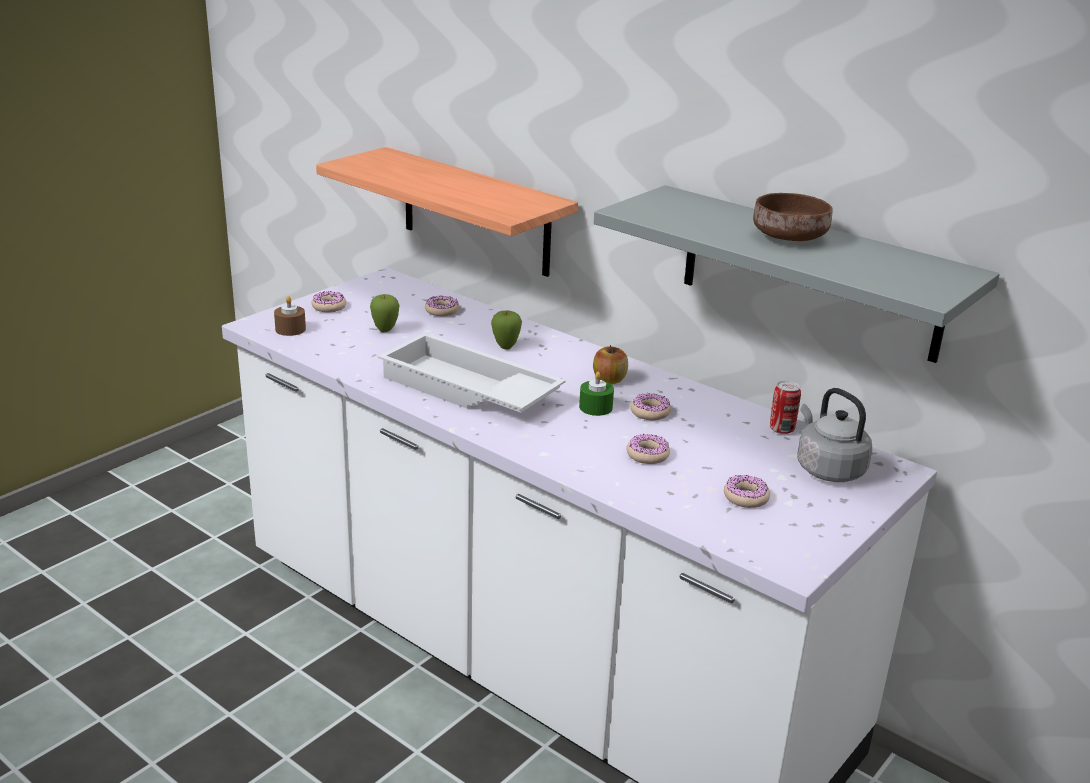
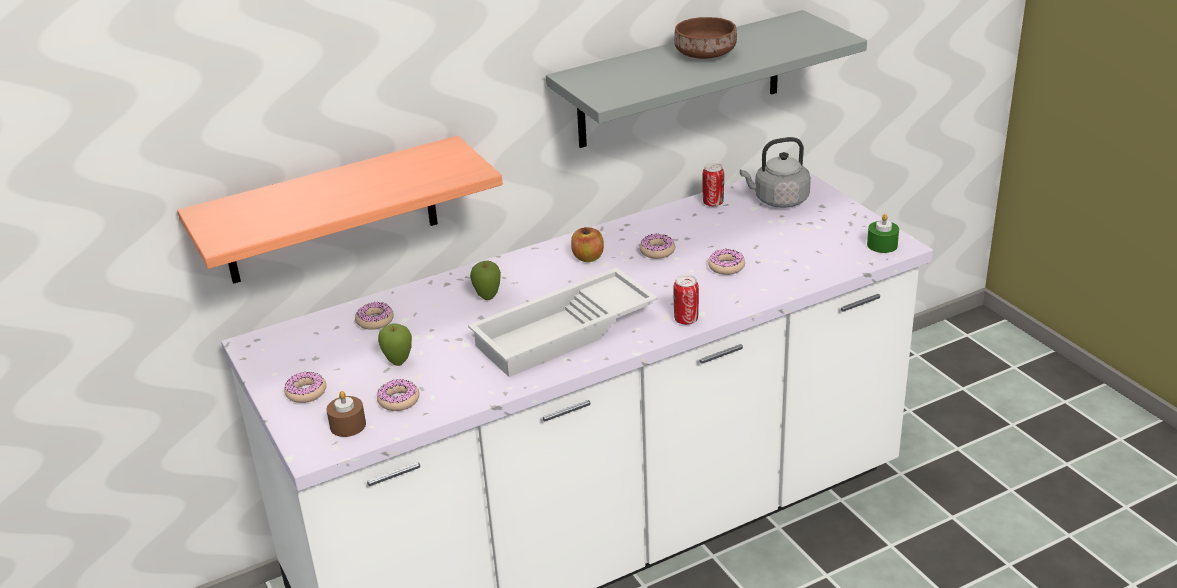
camera: 65 degrees left, 5 degrees up
green candle [579,371,614,416] -> green candle moved to [867,214,899,253]
donut [724,475,770,508] -> donut moved to [377,379,420,411]
none -> can [673,275,699,325]

